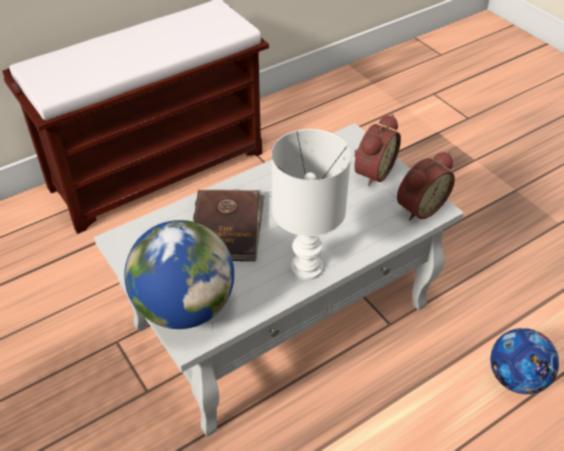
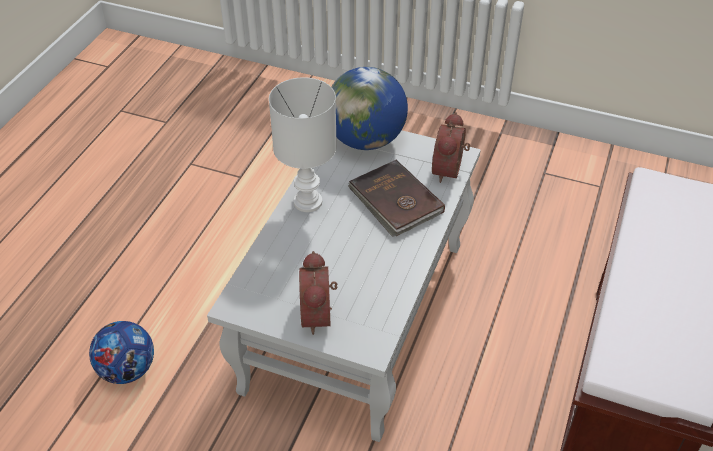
camera: 145 degrees right, 0 degrees up
alarm clock [397,152,455,221] -> alarm clock moved to [432,112,470,183]

